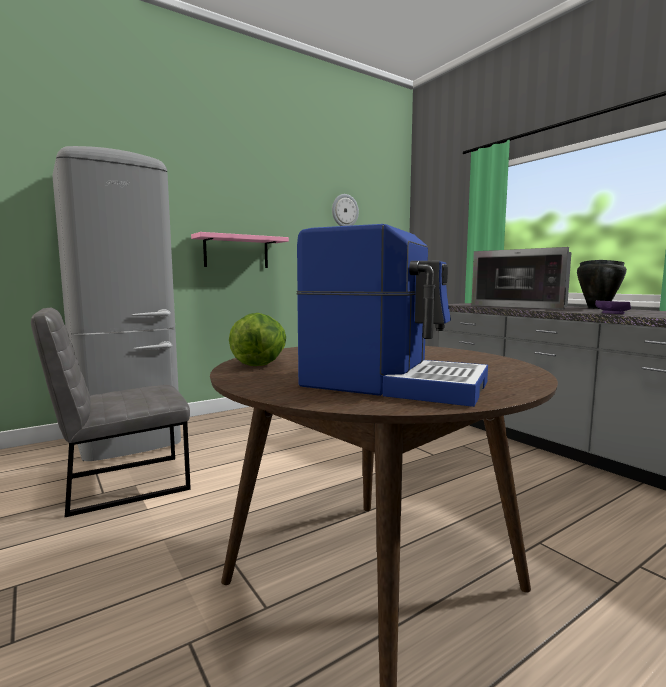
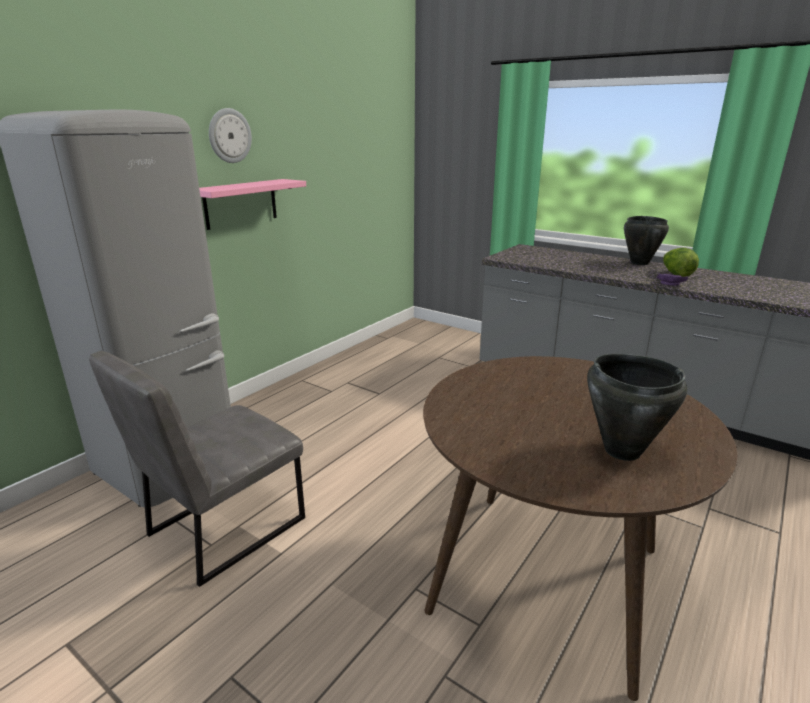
camera: 20 degrees left, 15 degrees up
lettuce [229,313,286,366] -> lettuce moved to [663,248,699,277]
coffee machine [296,224,488,407] -> black cooking pot [587,354,687,461]
wall clock [332,194,359,226] -> wall clock moved to [209,108,252,163]
microwave [471,247,571,310] -> none

